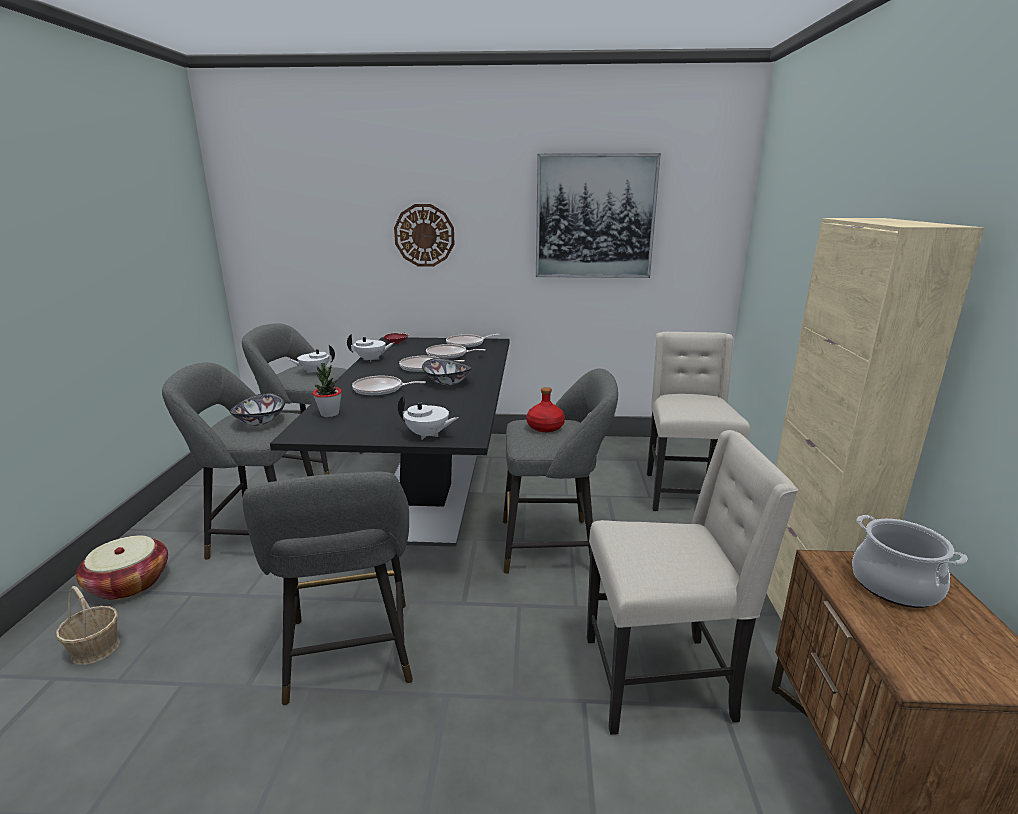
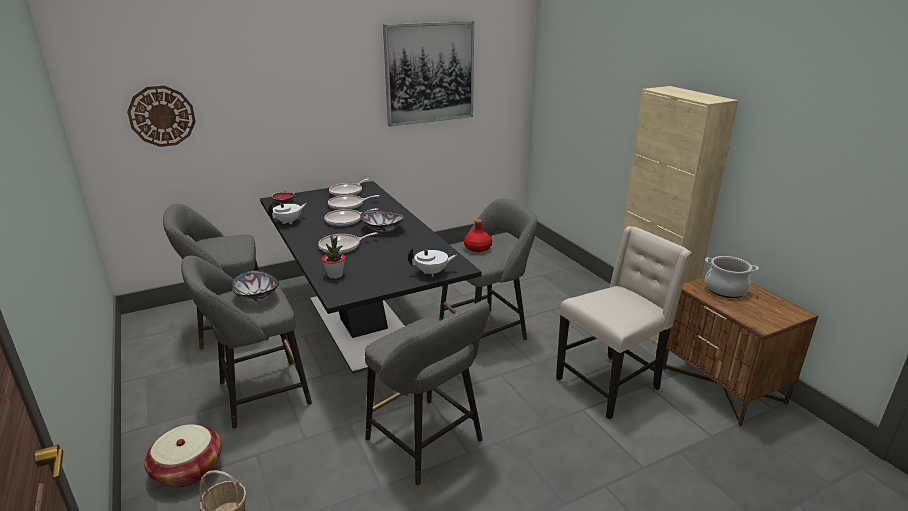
camera: 30 degrees left, 5 degrees up
white teapot [288,345,335,373] -> none
wall clock [394,204,454,267] -> wall clock moved to [127,86,196,147]
beige chair [647,332,750,511] -> none

